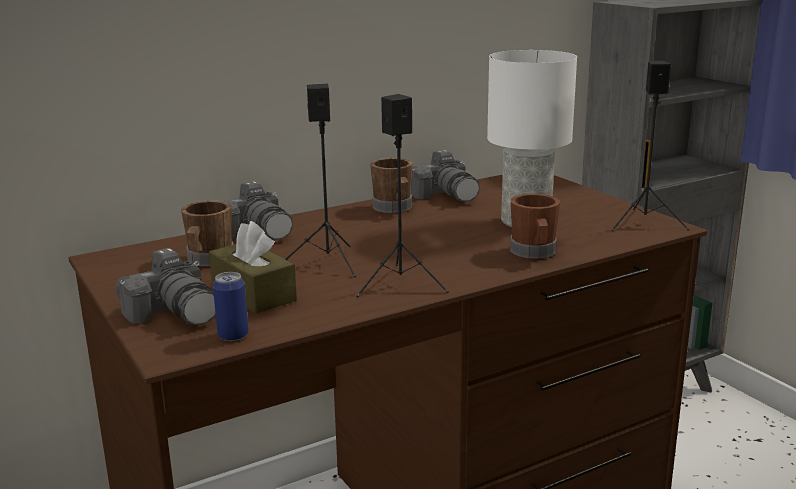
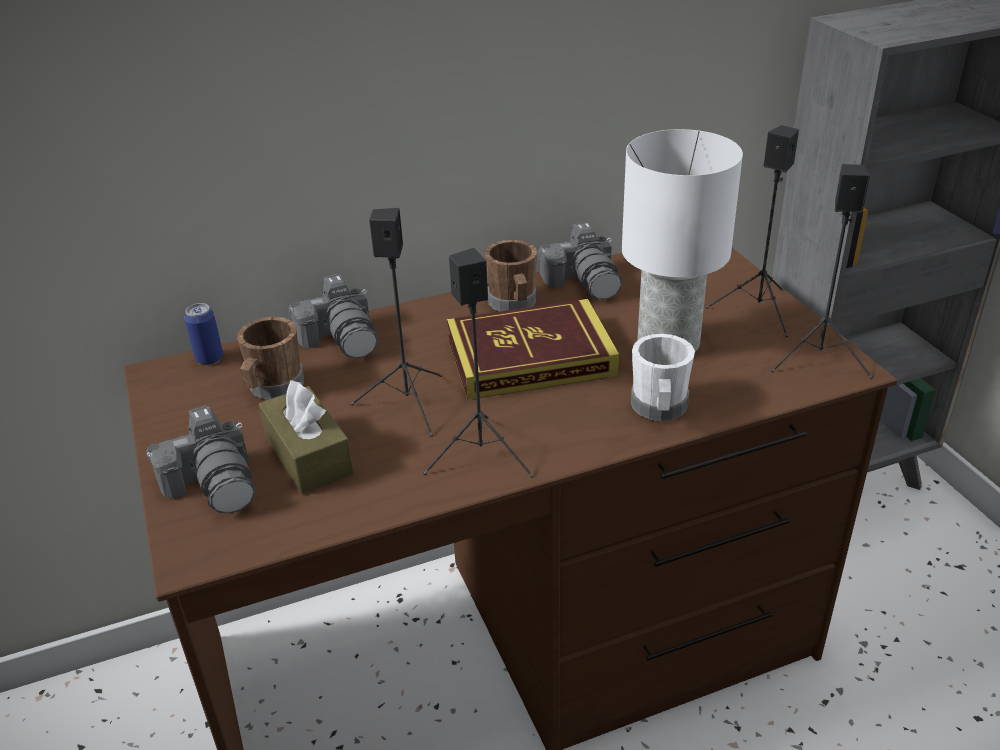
camera: 10 degrees right, 15 degrees up
can [213,272,249,341] -> can moved to [184,303,223,365]
brown mug [510,194,560,259] -> white mug [631,334,695,421]
none -> book [447,299,619,400]
none -> black speaker [706,125,799,337]

